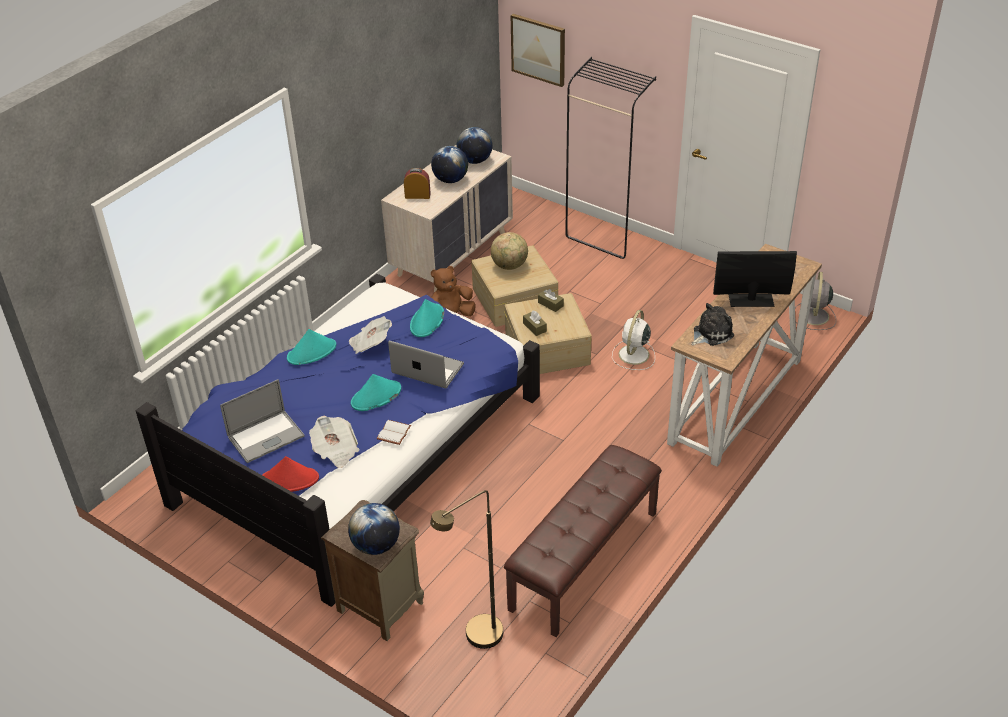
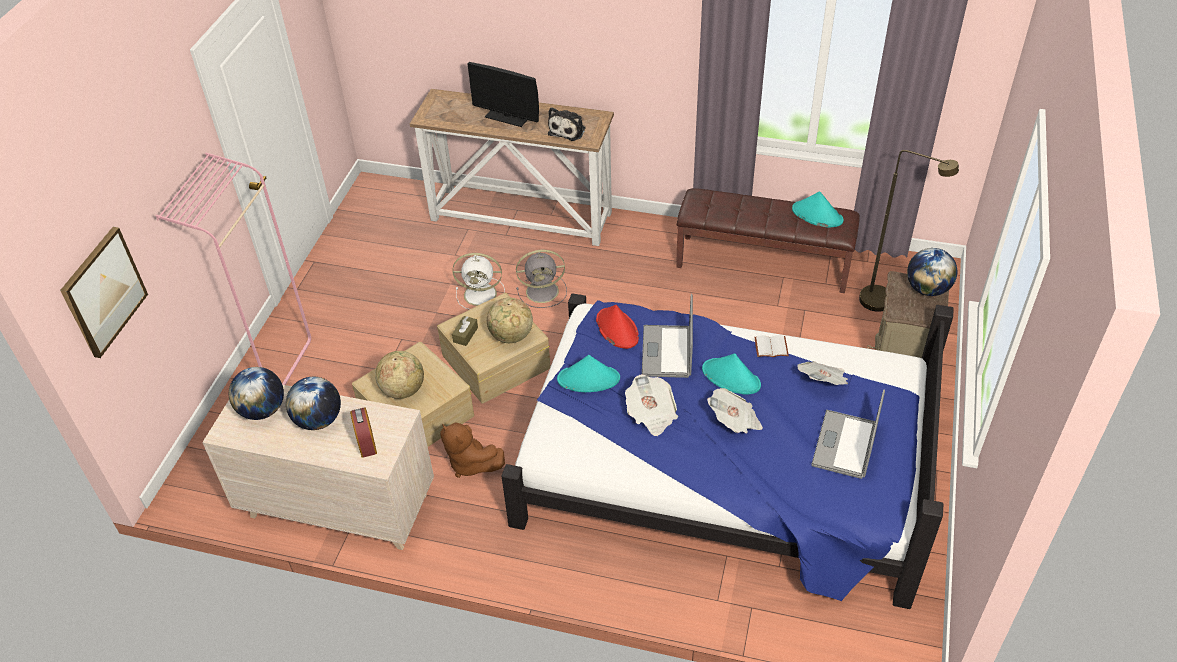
camera: 110 degrees left, 5 degrees up
laptop [220,379,305,463] -> laptop turned 105 degrees counterclockwise [811,389,885,479]
red hat [262,456,319,492] -> red hat moved to [596,305,639,349]
turquoise hat [287,329,337,365] -> turquoise hat moved to [792,191,844,228]
brown tissue box [523,310,547,336] -> globe [487,298,533,343]
black clothes rack [565,57,656,259] -> pink clothes rack [156,153,311,385]
plush toy [691,303,734,346] -> plush toy turned 105 degrees counterclockwise [548,107,585,141]
monitor [713,251,797,307] -> monitor turned 45 degrees counterclockwise [467,62,539,127]
grey fan [795,272,836,330] -> grey fan moved to [516,250,567,308]
none -> newspaper [707,388,763,433]

